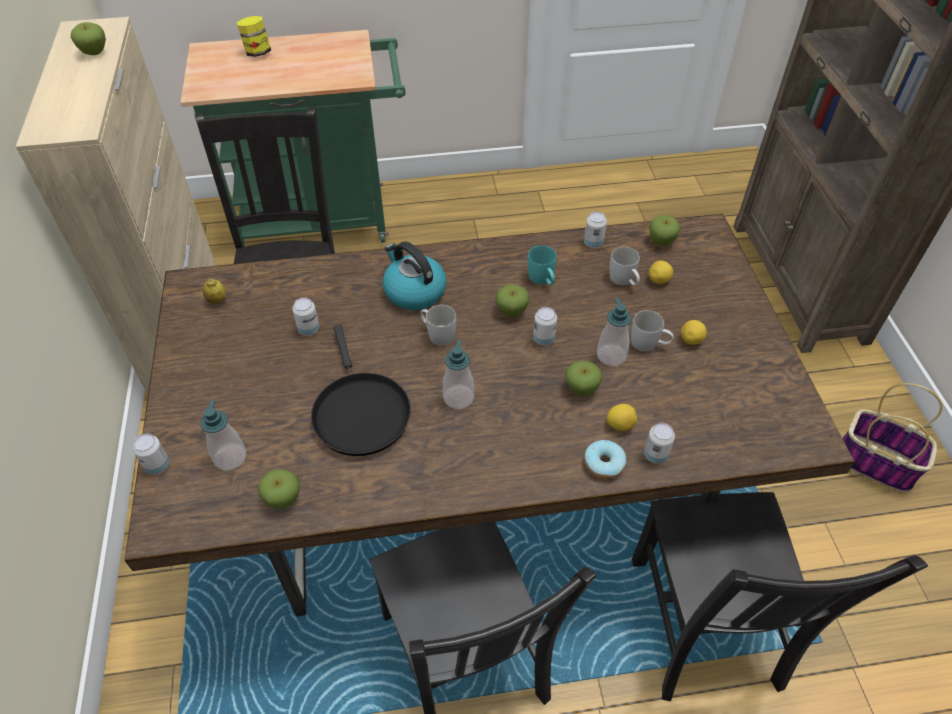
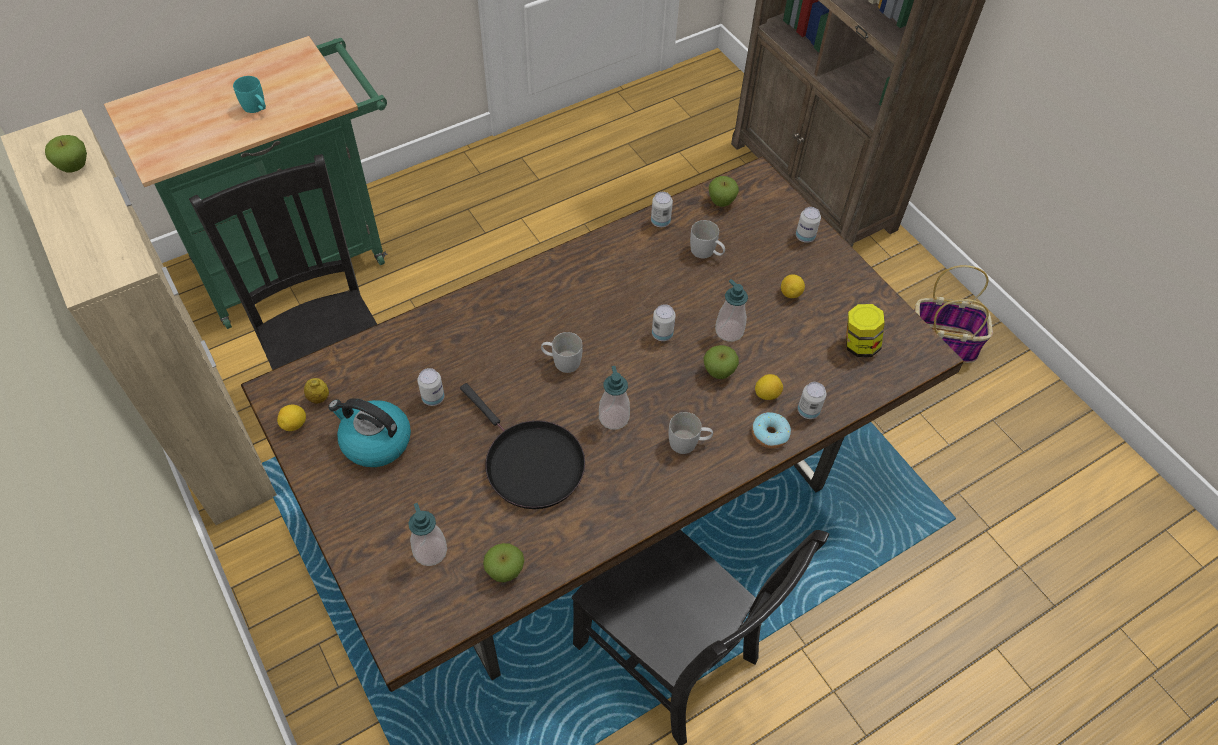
camera: 25 degrees left, 5 degrees up
can [133,433,169,475] -> can moved to [796,207,821,243]
jar [237,16,271,57] -> jar moved to [846,304,885,357]
kettle [383,241,447,310] -> kettle moved to [328,398,411,467]
apple [496,285,530,317] -> none
turquoise mug [528,245,556,285] -> turquoise mug moved to [233,76,266,113]
white mug [631,310,674,352] -> white mug moved to [669,412,713,454]
black chair [632,492,928,701] -> none
lemon [649,261,673,284] -> lemon moved to [277,405,306,431]

